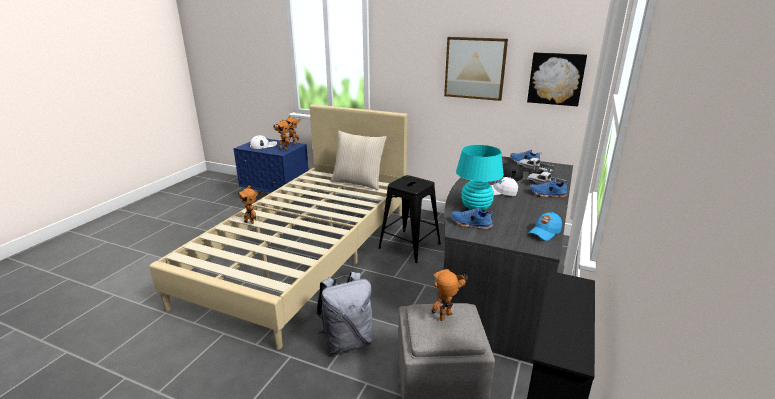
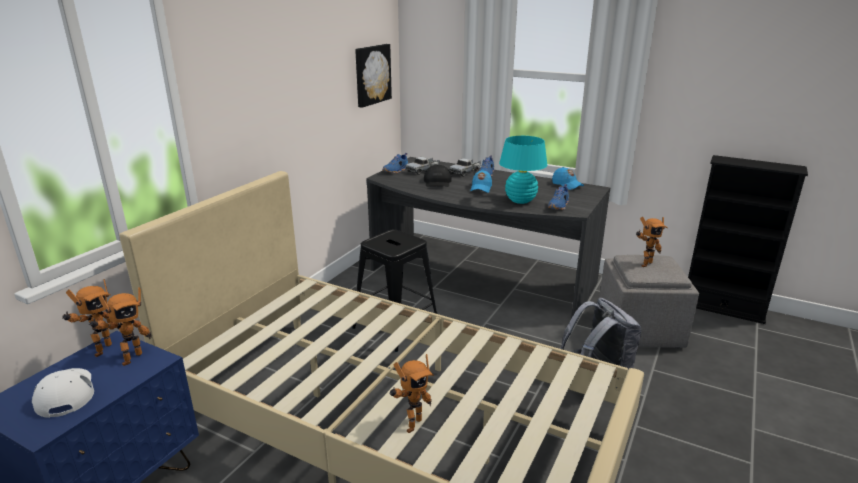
camera: 85 degrees left, 0 degrees up
beige pillow [331,131,387,190] -> none
toy robot [432,269,468,321] -> toy robot turned 90 degrees counterclockwise [636,217,667,267]
picture [444,37,508,101] -> none
white cap [491,177,518,196] -> blue cap [470,170,492,193]

